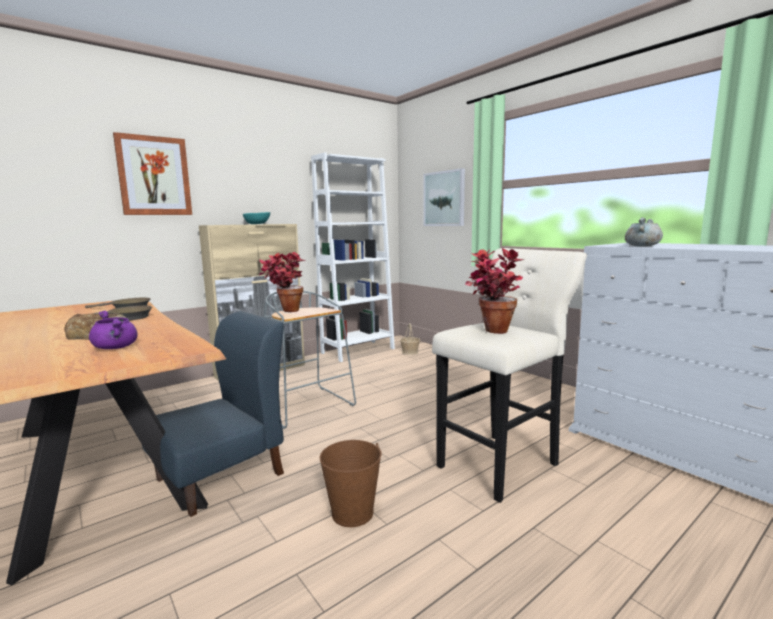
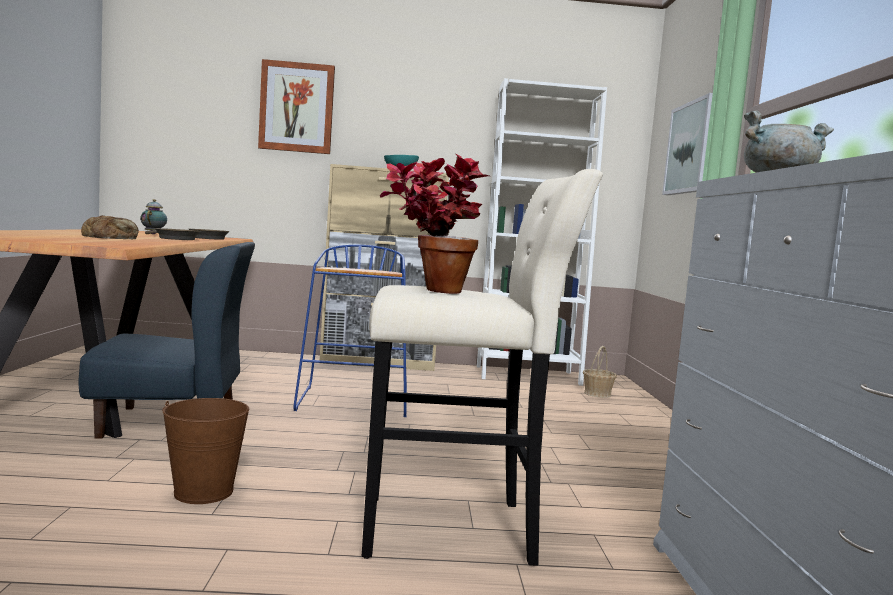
camera: 35 degrees right, 5 degrees down
purple cooking pot [89,310,138,349] -> none
potted plant [259,252,306,312] -> none
grey stool [264,291,356,429] -> blue stool [293,245,407,417]
none -> teapot [140,199,167,234]

